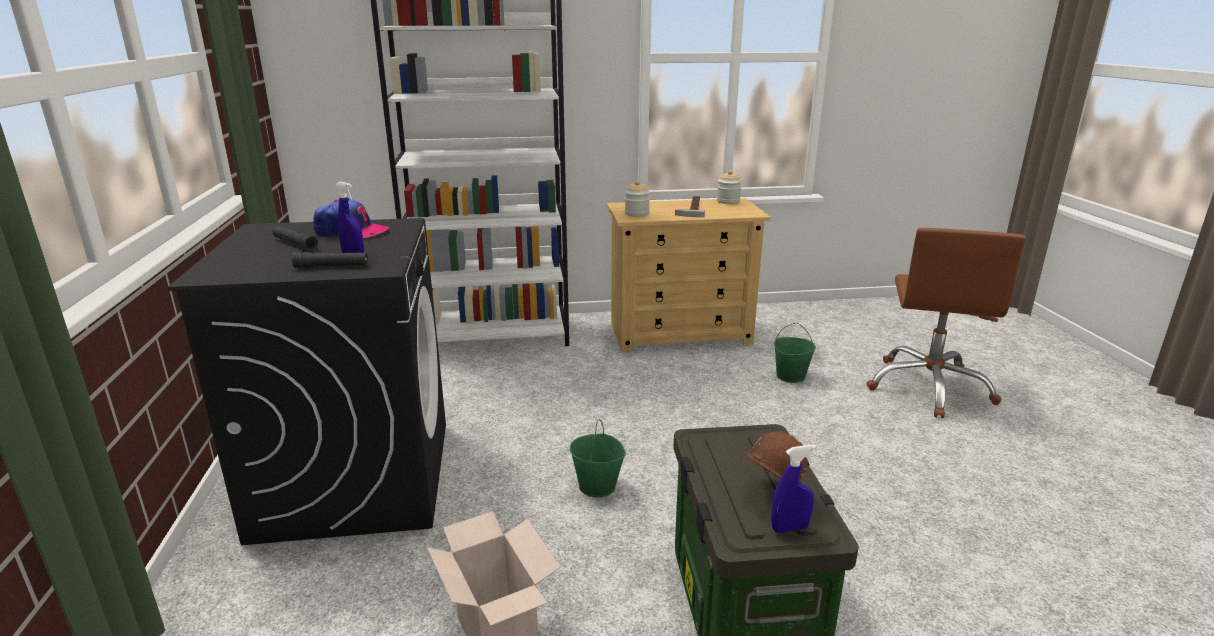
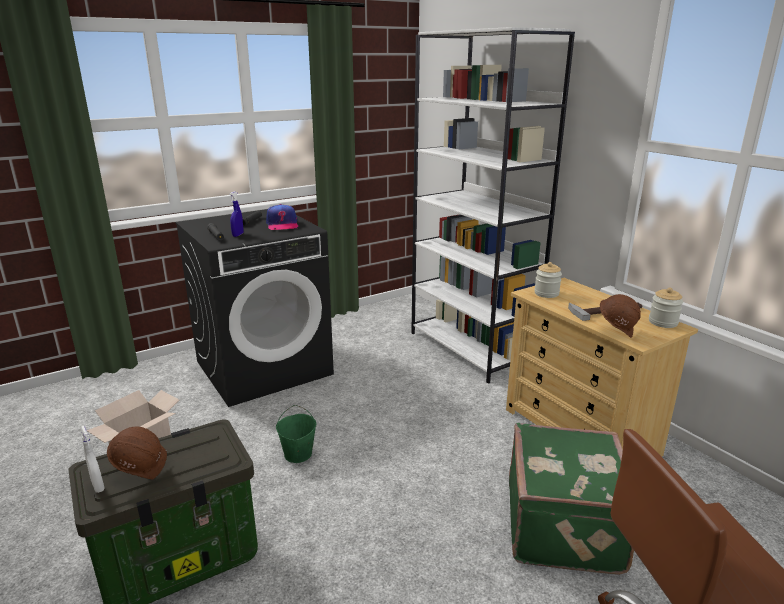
camera: 65 degrees right, 0 degrees up
blue spray bottle [771,445,816,533] -> white spray bottle [80,426,105,493]
green bucket [774,323,816,383] -> green suitcase [509,423,634,575]
none -> brown hard hat [600,294,641,338]

